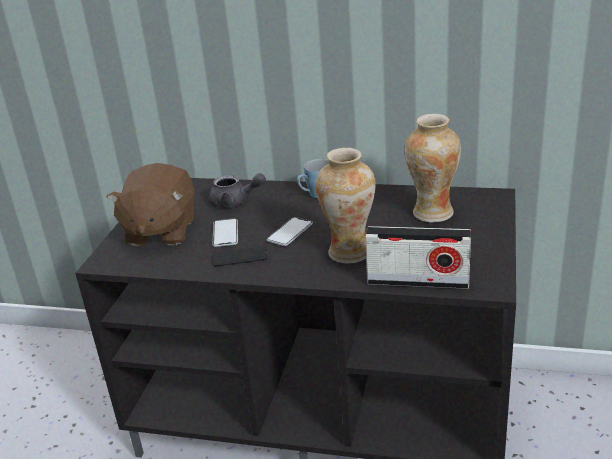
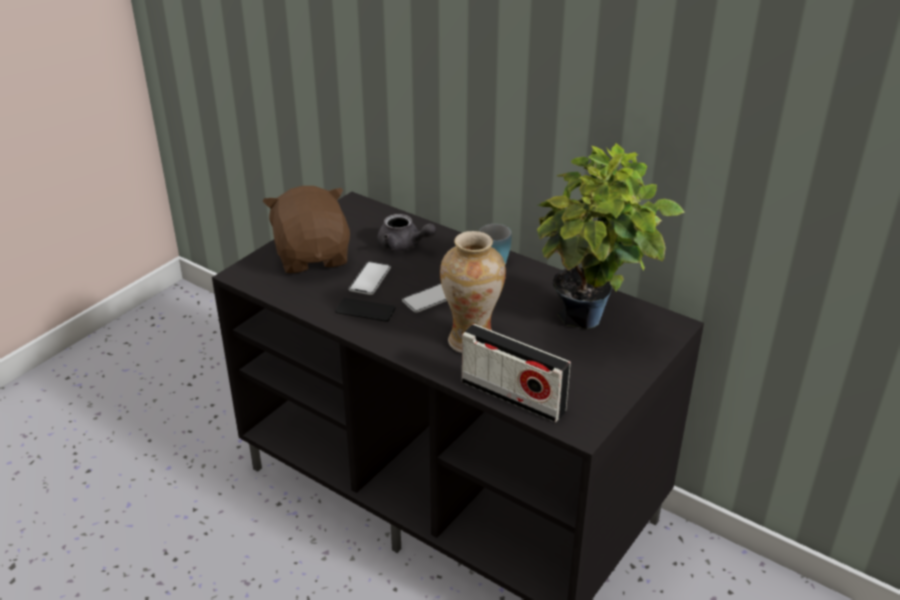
camera: 20 degrees right, 5 degrees up
brown plush toy [106,163,194,246] -> brown plush toy turned 135 degrees clockwise [263,186,350,273]
vase [405,114,461,223] -> potted plant [537,143,685,329]

